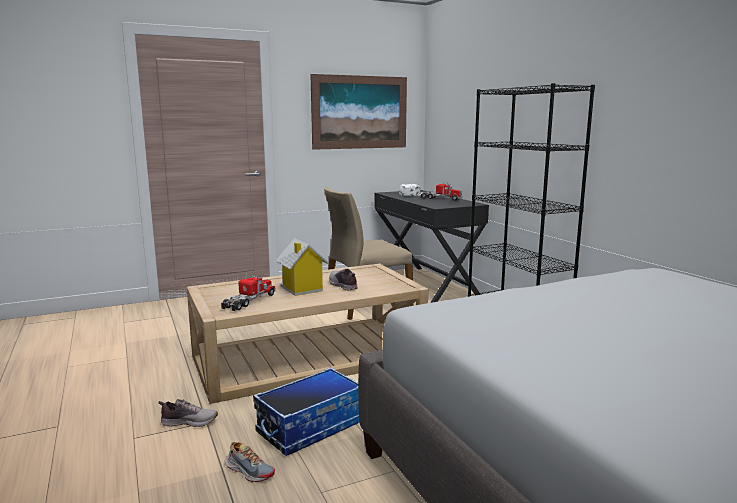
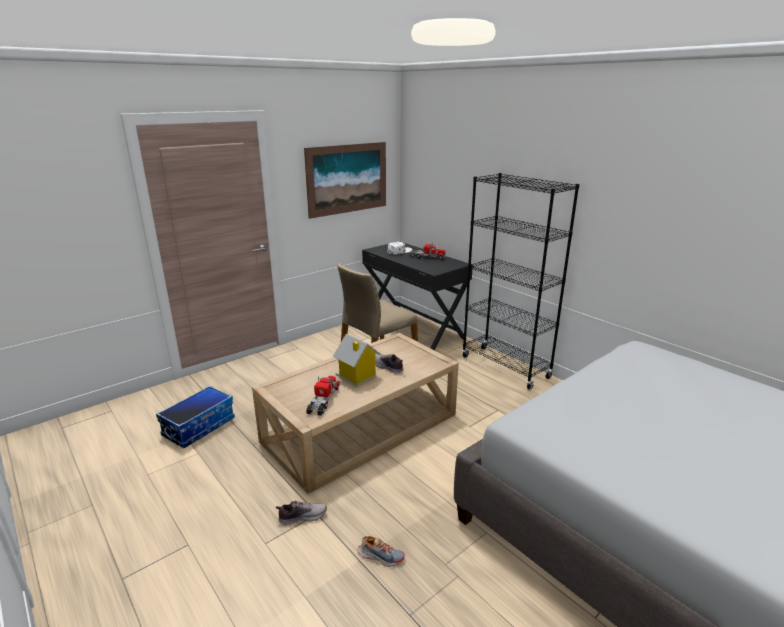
camera: 15 degrees left, 10 degrees up
storage box [253,367,359,456] -> storage box moved to [156,385,235,448]

